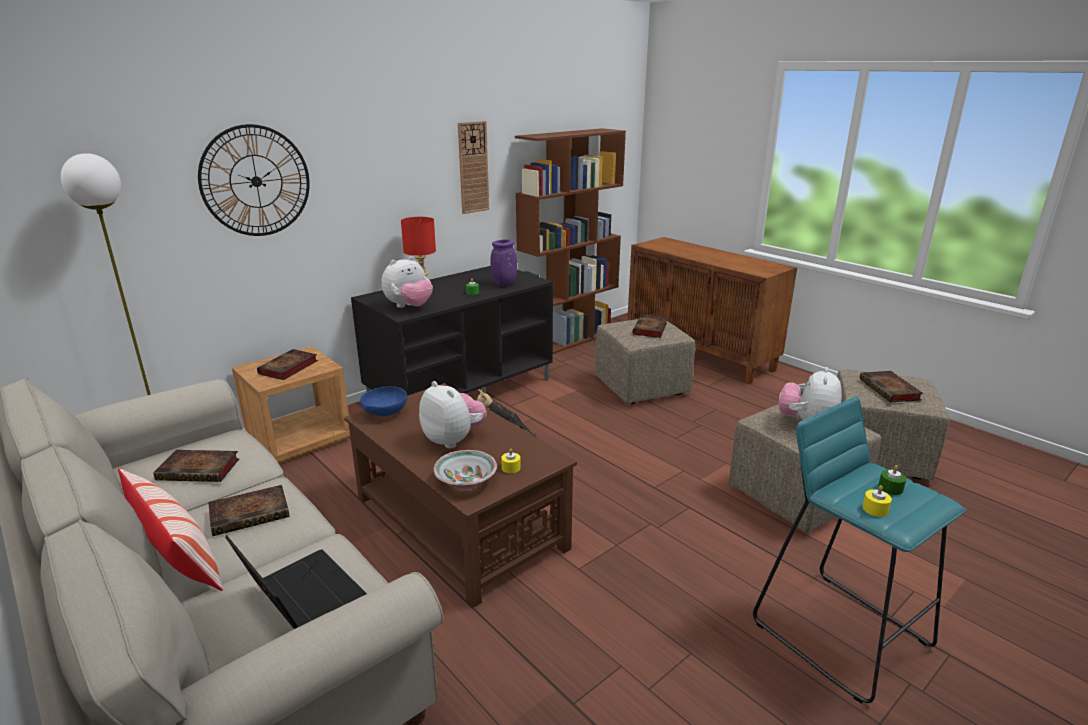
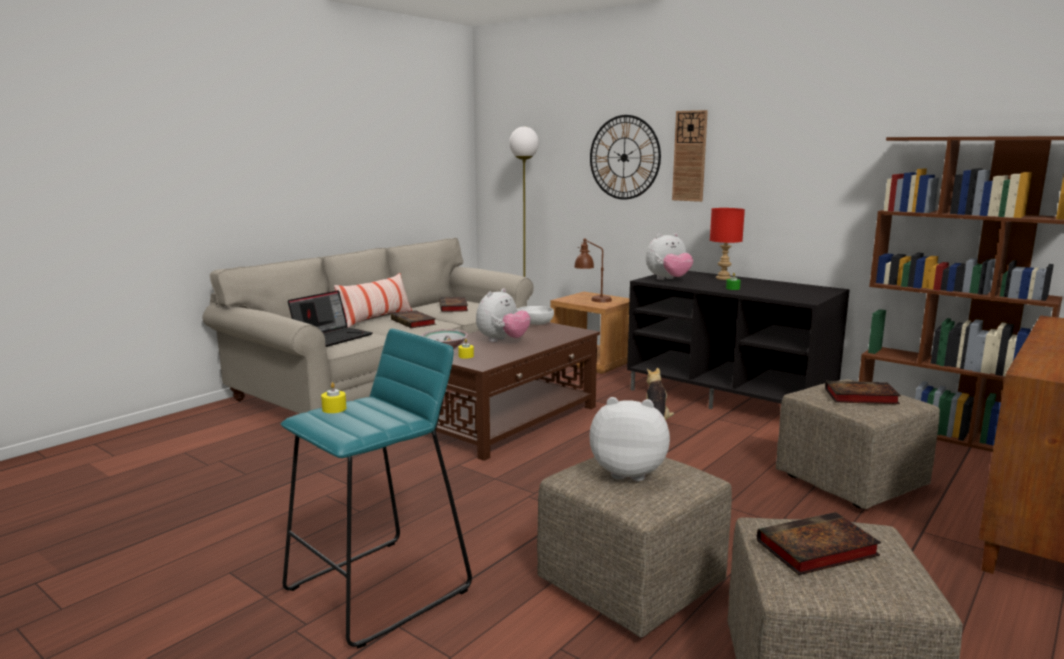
camera: 80 degrees right, 10 degrees down
book [257,349,318,380] -> brown table lamp [574,238,612,302]
blue bowl [360,386,407,416] -> white bowl [518,306,554,325]
plush toy [381,256,433,308] -> plush toy turned 60 degrees counterclockwise [646,233,693,280]
wall clock [458,121,489,214] -> wall clock moved to [672,110,708,202]
purple vase [490,239,517,286] -> none
green candle [878,465,907,495] -> none

